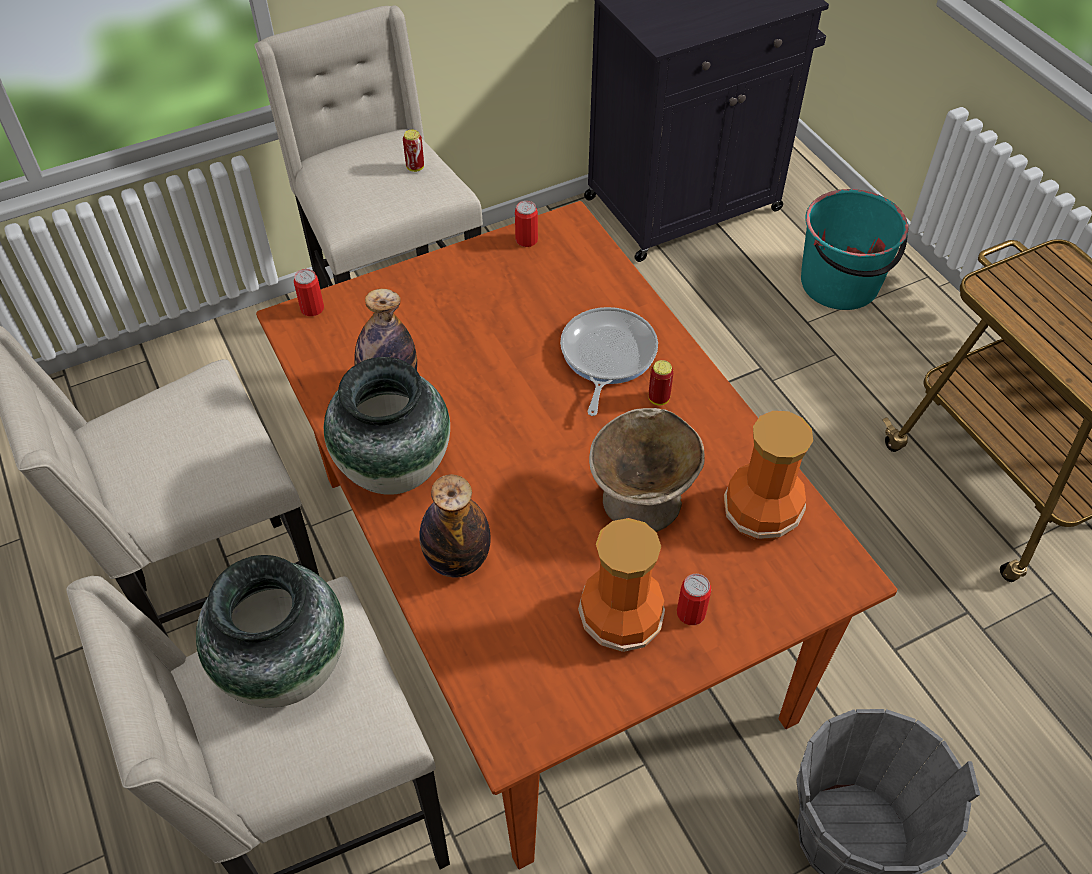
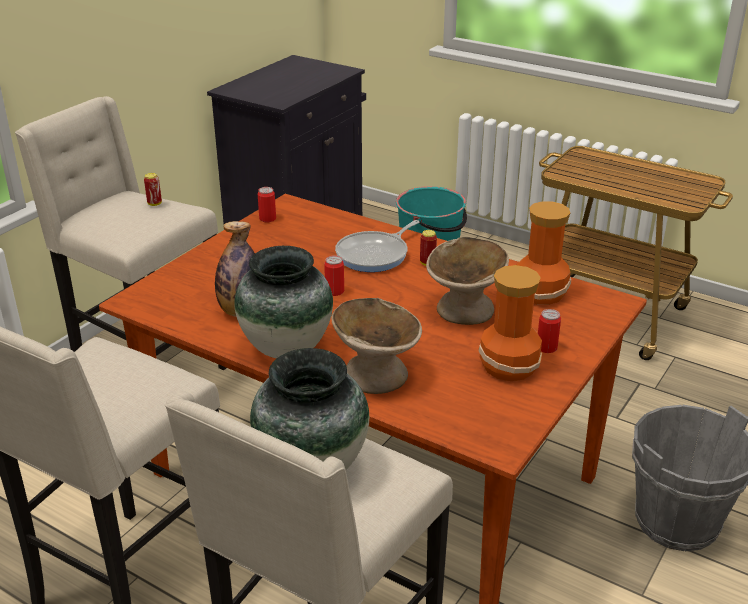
camera: 30 degrees left, 20 degrees down
can [294,269,324,316] -> can moved to [324,255,344,296]
bottle [419,474,491,578] -> beige bowl [331,298,422,394]
frying pan [560,307,658,416] -> frying pan turned 120 degrees counterclockwise [335,220,419,272]

